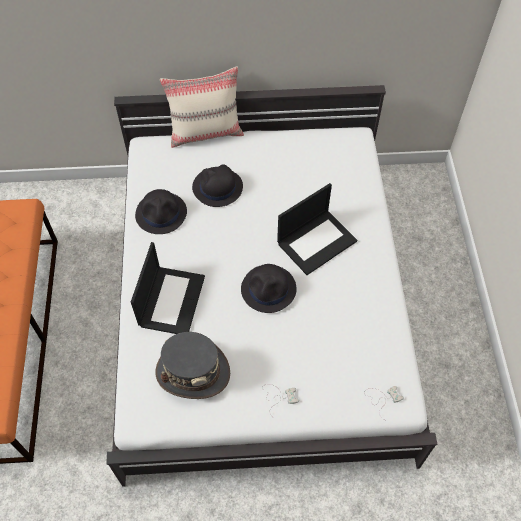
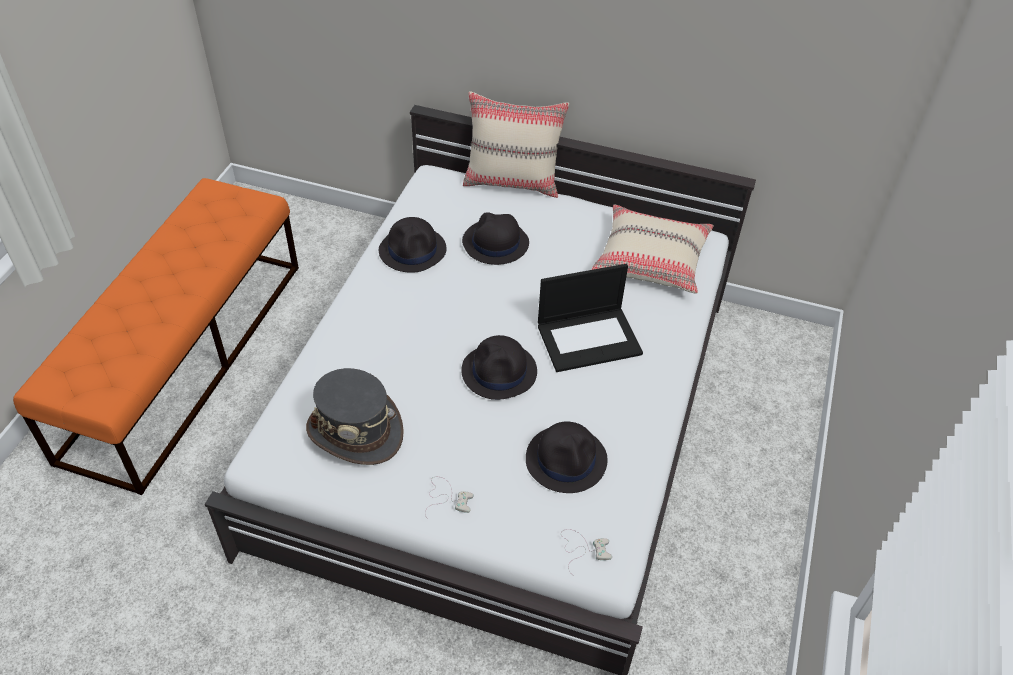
camera: 20 degrees right, 10 degrees down
laptop [131,242,205,334] -> none
none -> black hat [526,422,607,493]
none -> beige pillow [592,205,714,293]

